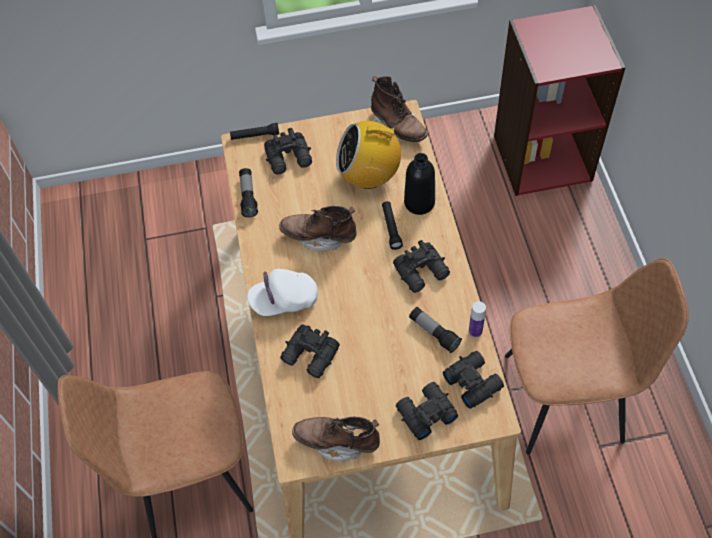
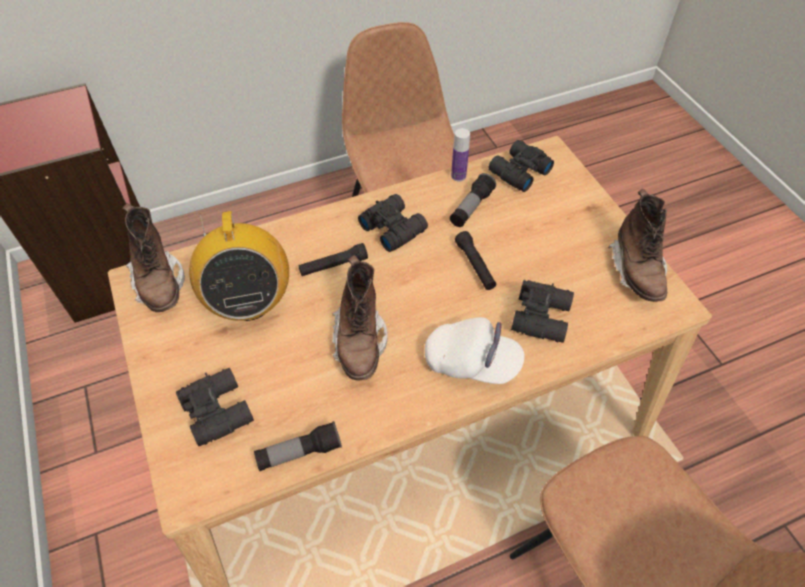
camera: 105 degrees left, 5 degrees down
black flashlight [230,123,279,140] -> black flashlight moved to [455,231,496,290]
white cap [247,269,318,316] -> white cap turned 45 degrees counterclockwise [425,317,525,384]
brown boot [371,76,428,142] -> brown boot turned 120 degrees clockwise [122,203,185,312]
black binoculars [396,382,458,440] -> none
black bottle [404,153,435,215] -> none

